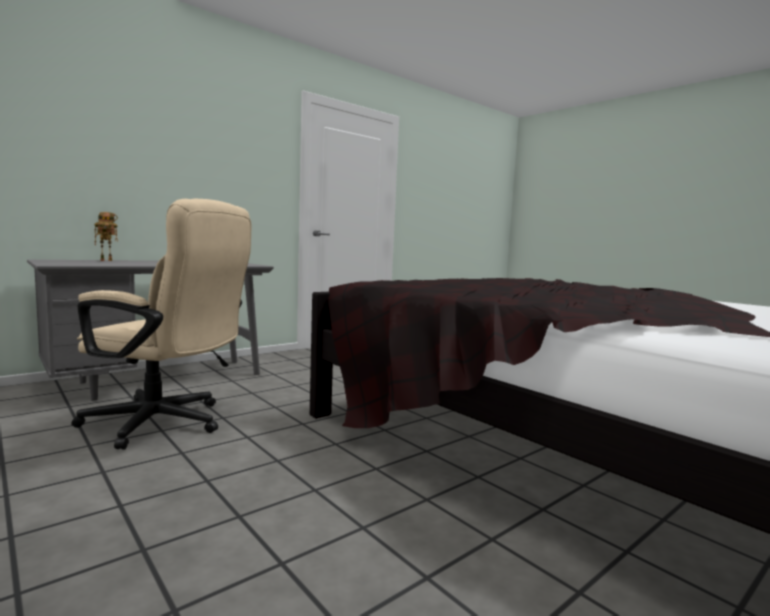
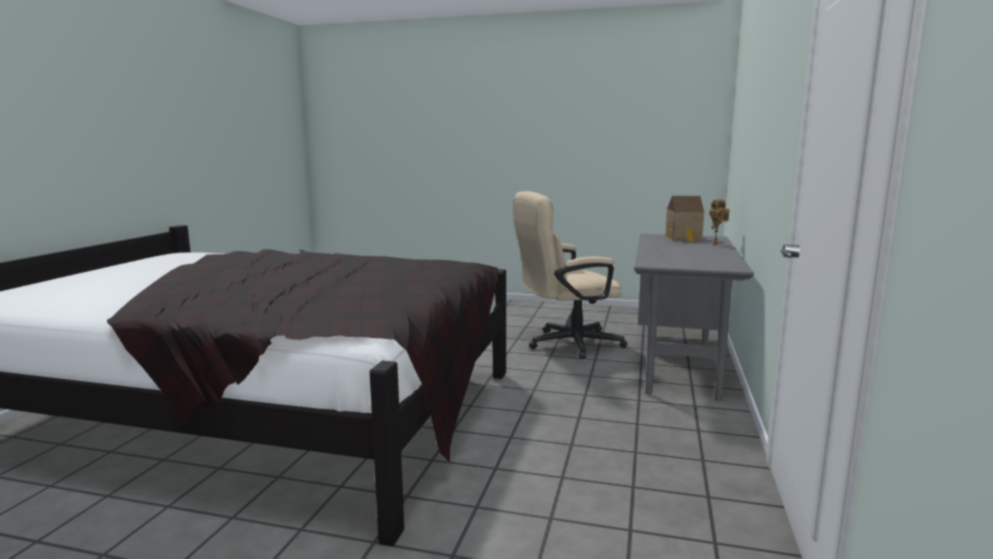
camera: 145 degrees right, 5 degrees up
none -> toy house [665,196,704,242]

